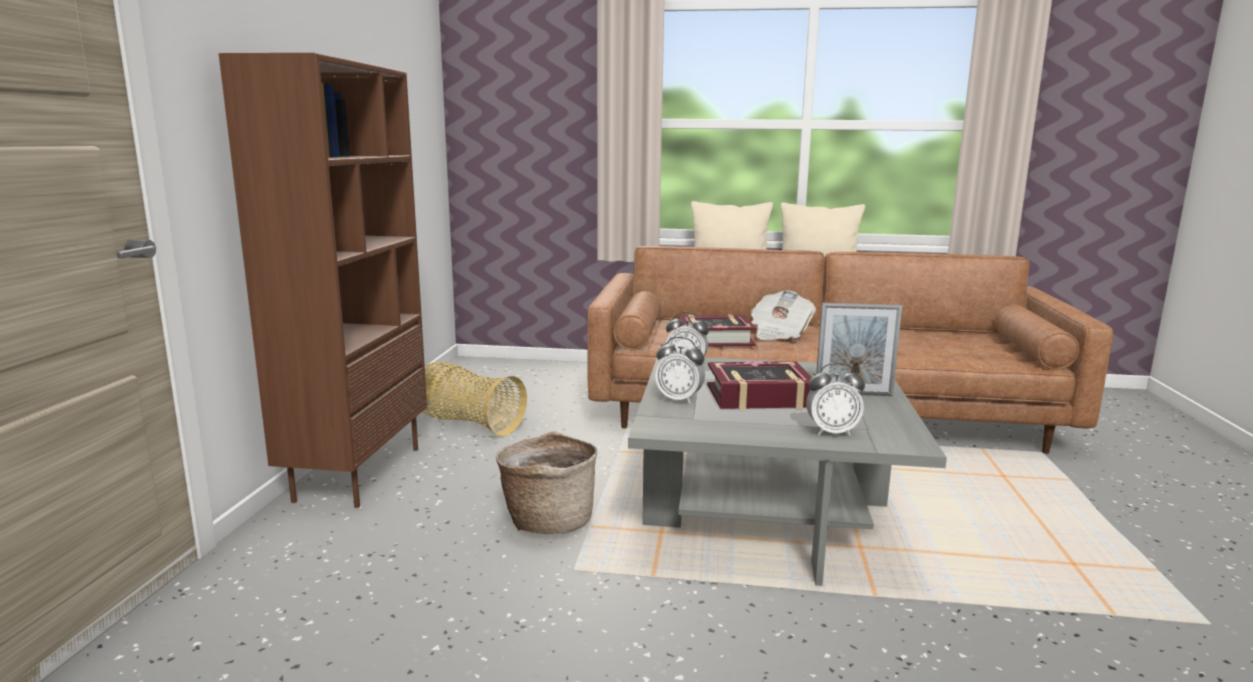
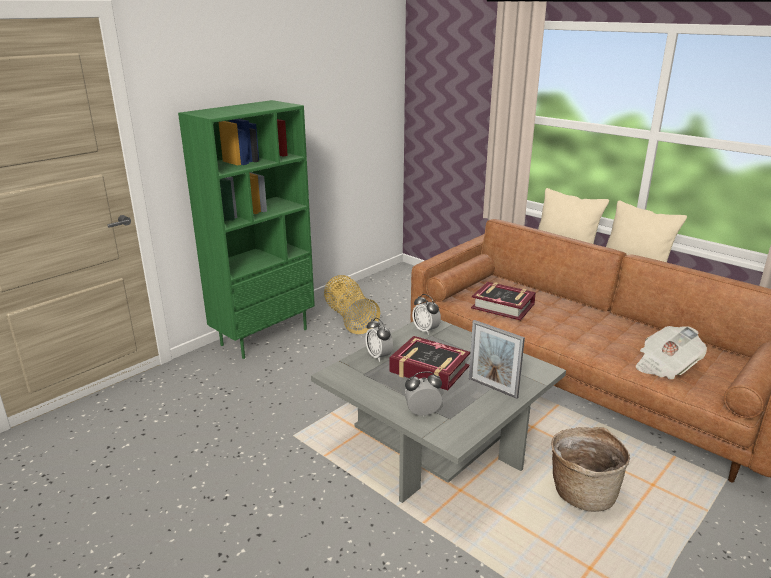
camera: 35 degrees right, 10 degrees up
brown bookcase [219,53,427,508] -> green bookcase [178,100,315,359]
basket [496,432,597,534] -> basket moved to [551,427,630,512]
newspaper [751,290,816,340] -> newspaper moved to [636,326,707,379]
alarm clock [806,363,865,436] -> alarm clock turned 135 degrees clockwise [405,371,442,416]

